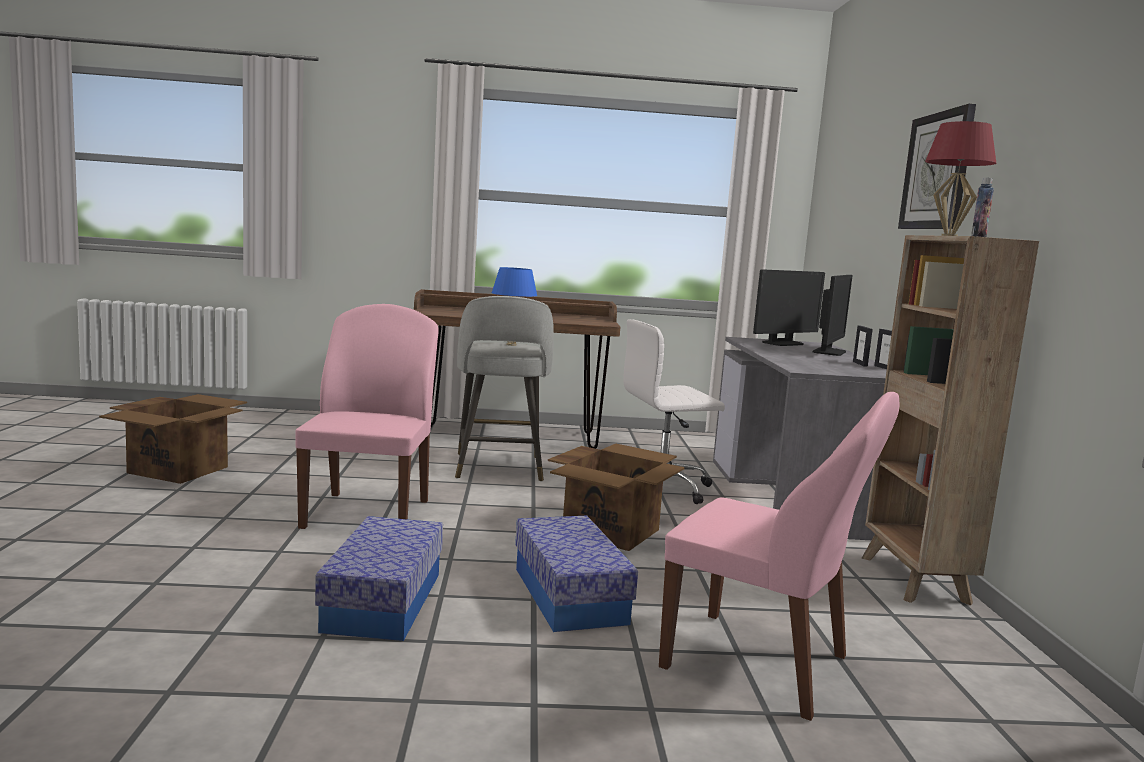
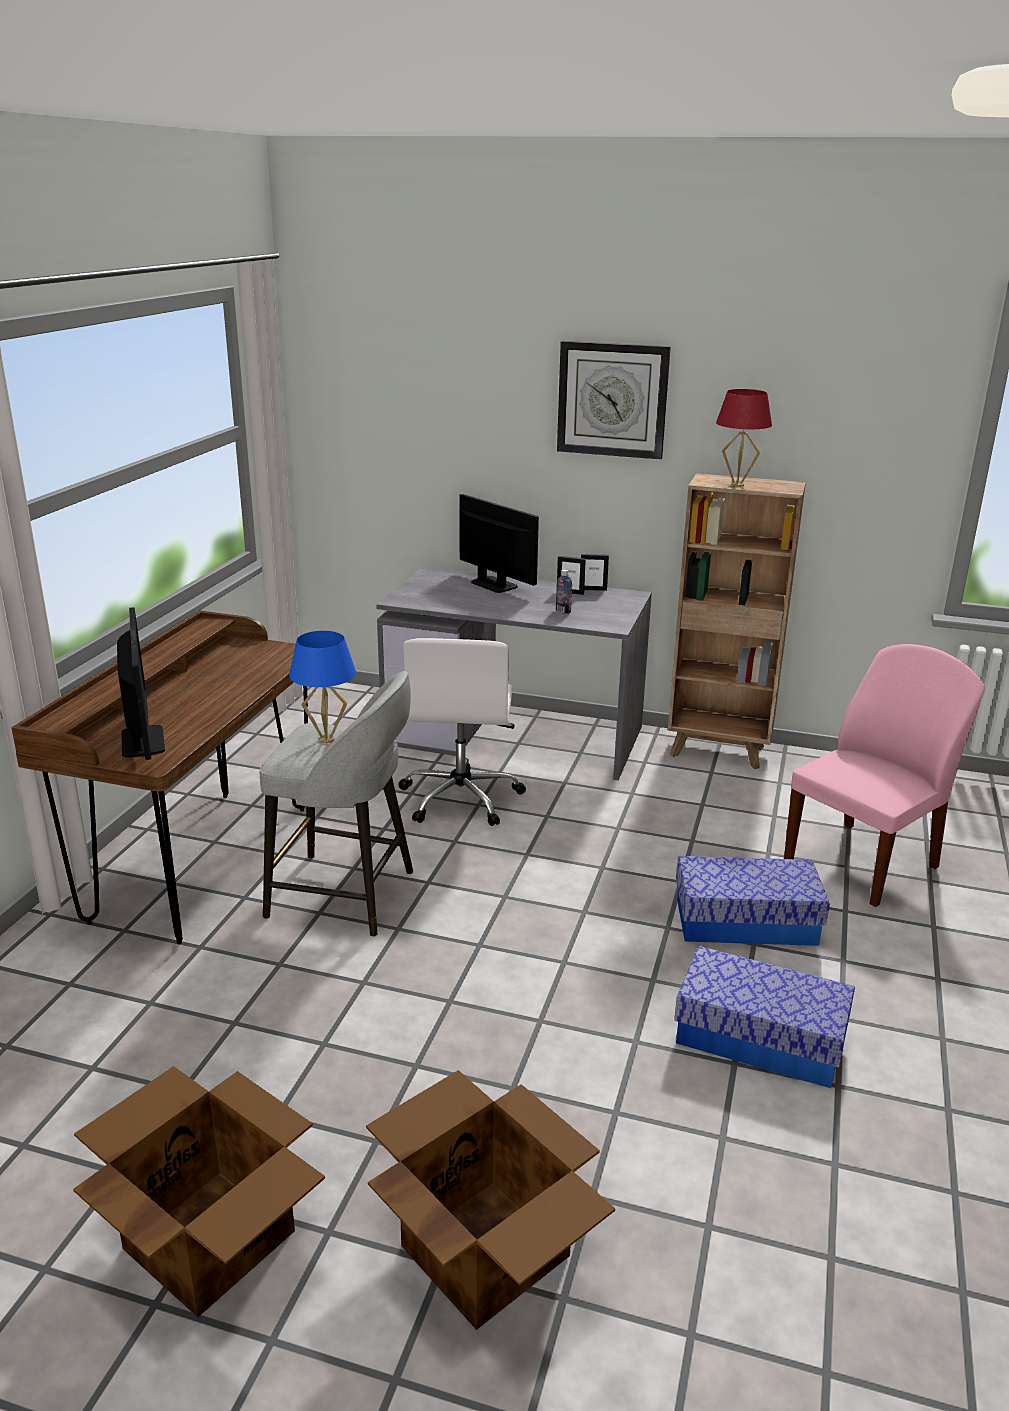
camera: 70 degrees left, 15 degrees up
pink chair [295,304,439,529] -> none
cardboard box [548,444,685,551] -> cardboard box moved to [366,1070,615,1330]
monitor [753,269,825,346] -> monitor moved to [117,607,165,760]
bottle [971,178,994,237] -> bottle moved to [556,569,572,614]

